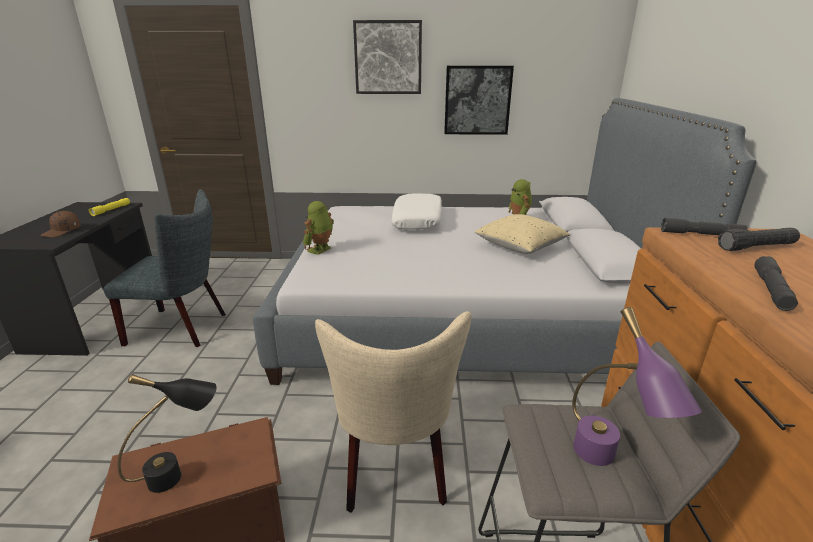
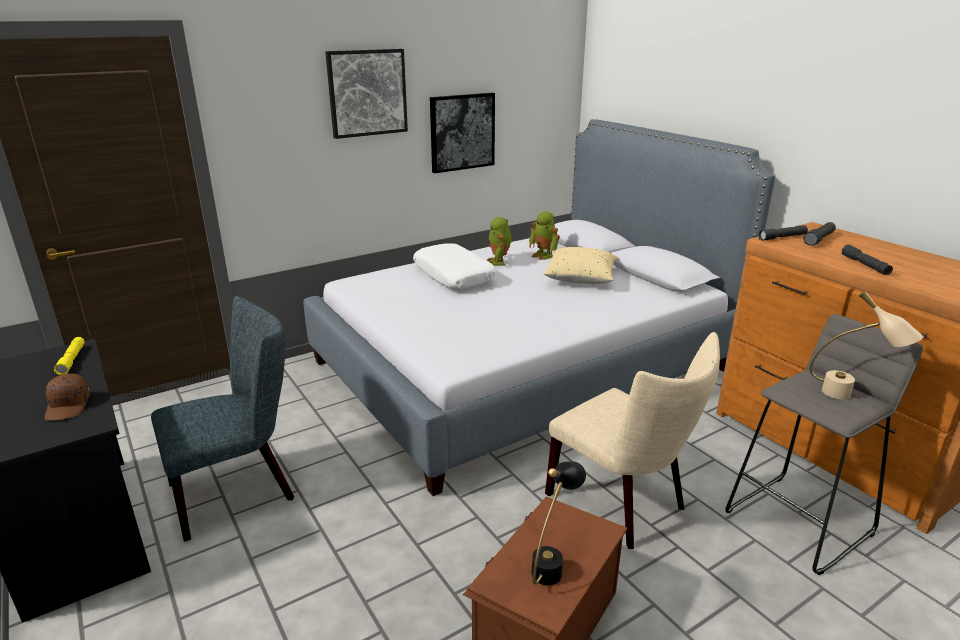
camera: 35 degrees left, 0 degrees up
toy robot [303,201,334,255] -> toy robot moved to [486,217,512,266]
purple table lamp [572,307,702,466] -> beige table lamp [810,291,924,400]

